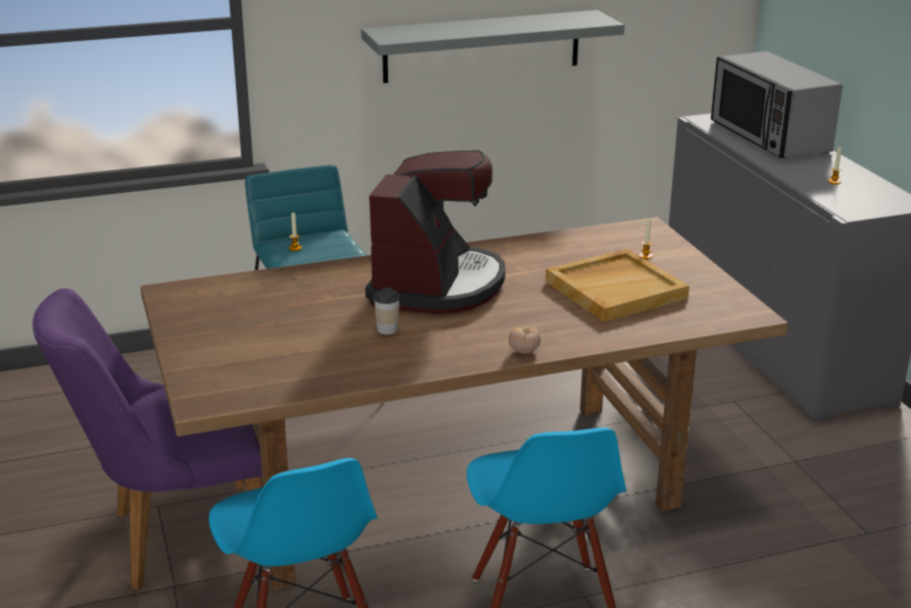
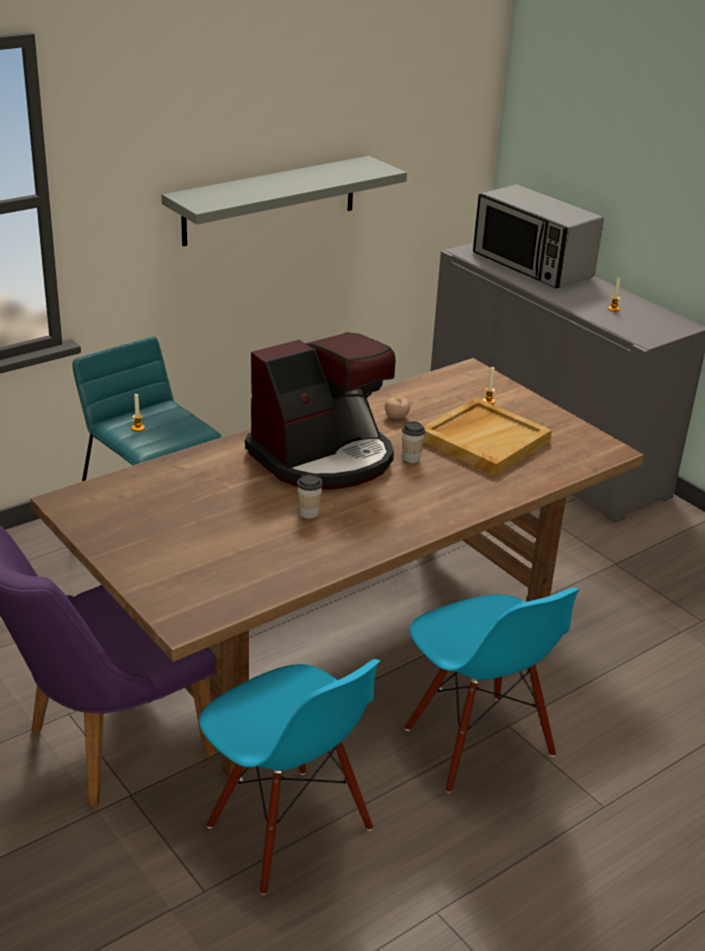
camera: 20 degrees left, 5 degrees up
coffee machine [365,150,505,314] -> coffee machine turned 60 degrees clockwise [245,332,396,490]
tomato [508,327,541,353] -> tomato moved to [385,397,410,419]
none -> cup [402,421,425,463]

